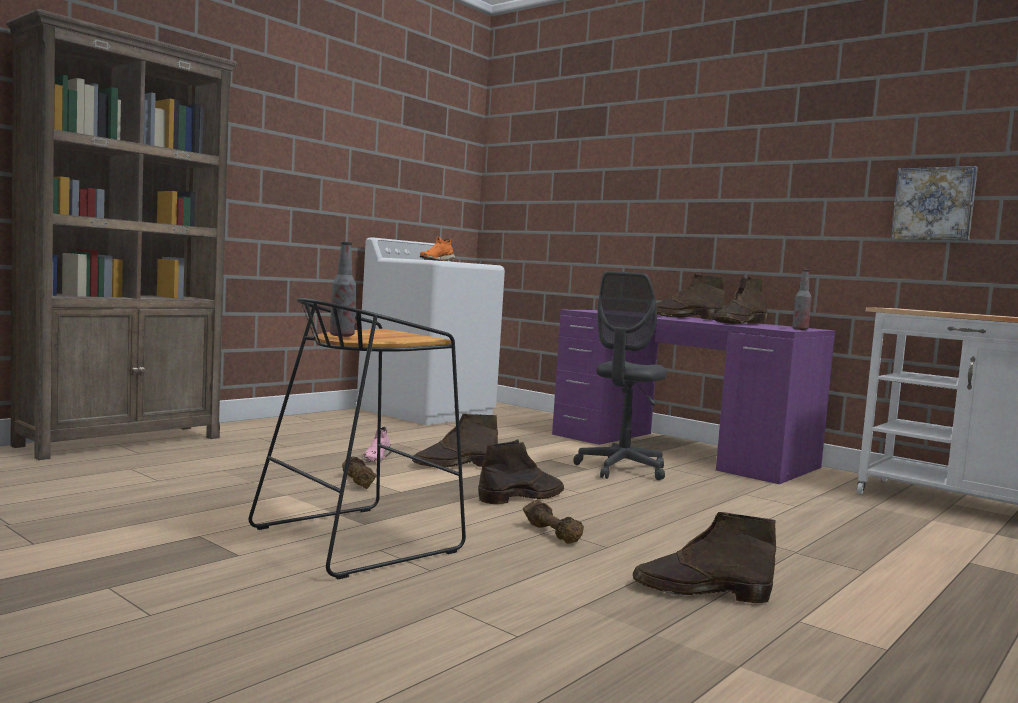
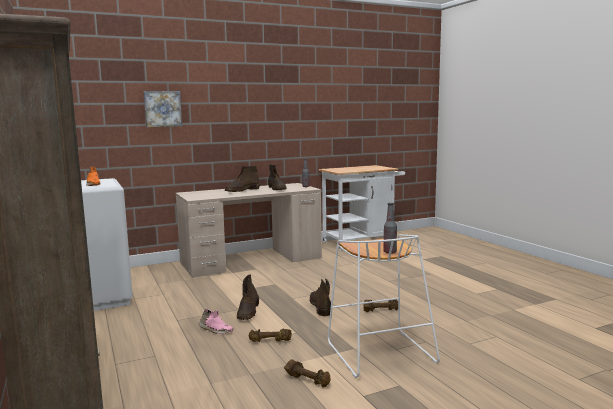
camera: 65 degrees left, 5 degrees up
black stool [249,298,466,579] -> white stool [328,235,440,378]
purple desk [552,310,835,484] -> beige desk [176,183,322,278]
grey office chair [573,271,666,480] -> none
brown boot [633,512,776,603] -> none
picture [891,166,978,241] -> picture moved to [143,91,182,127]
none -> brown dumbbell [284,359,330,388]

